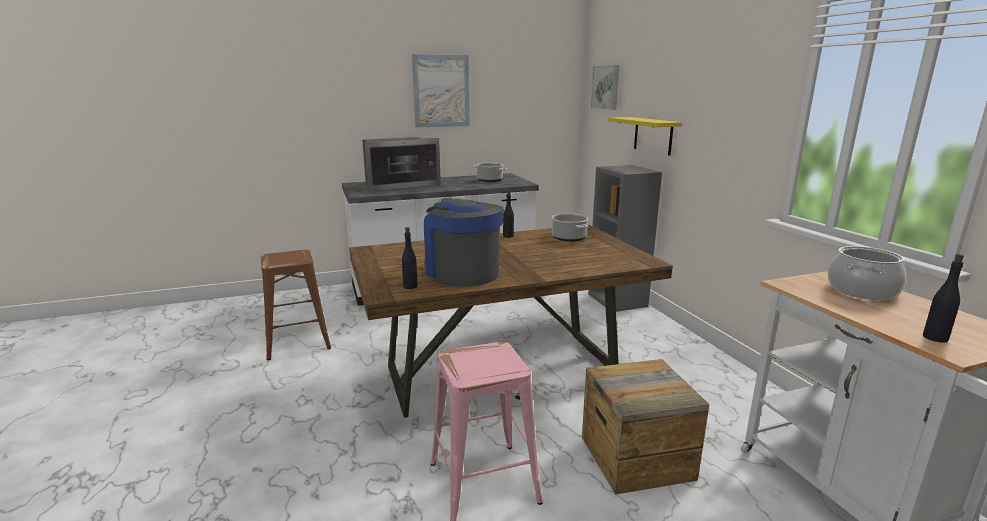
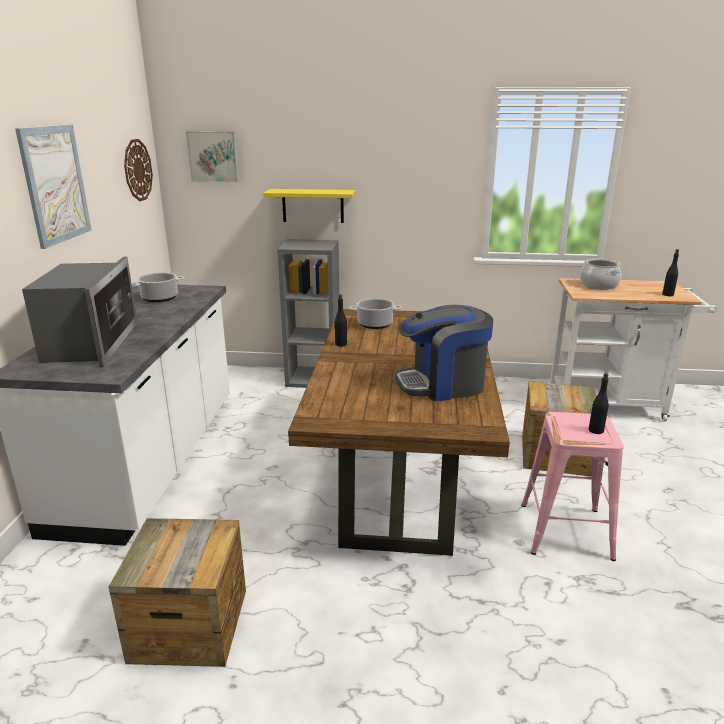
camera: 65 degrees left, 5 degrees up
brown stool [261,250,331,360] -> crate [109,518,246,667]
black bottle [402,227,418,289] -> black bottle moved to [589,373,609,434]
none -> wall clock [124,139,153,201]

